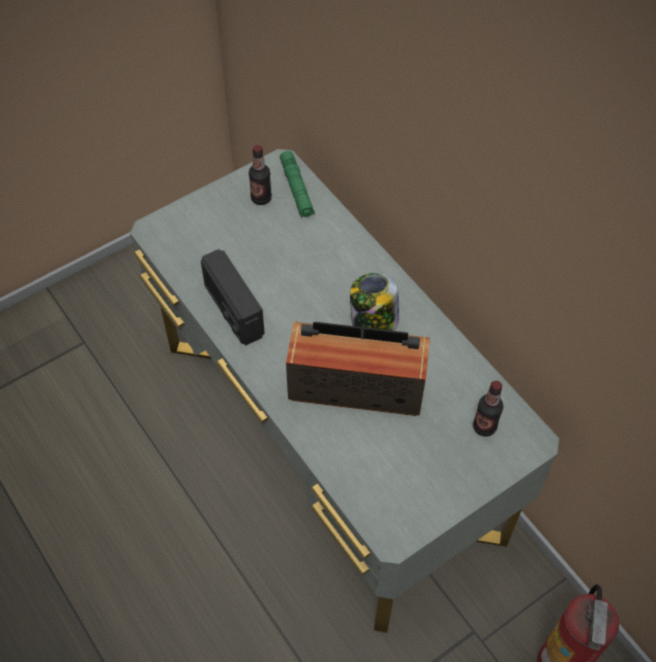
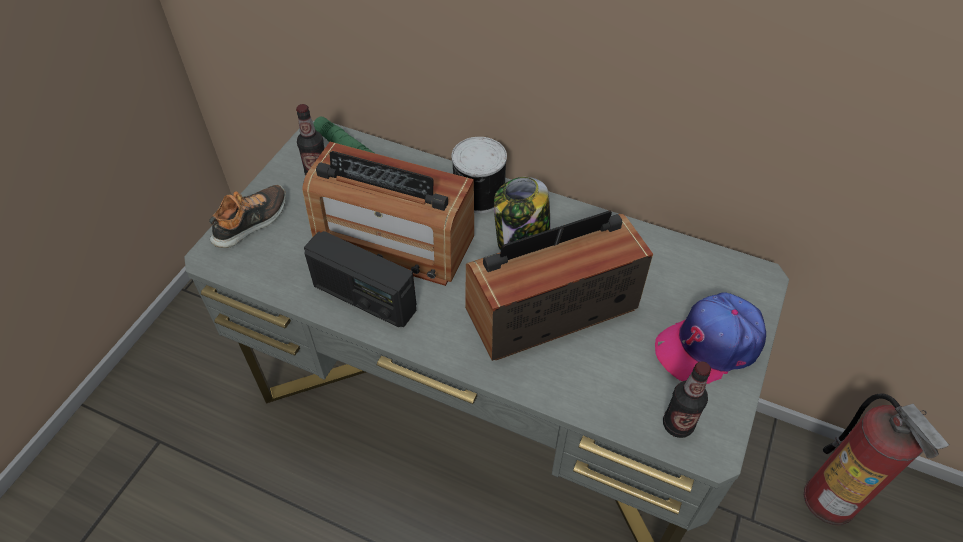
camera: 30 degrees left, 5 degrees down
bottle [473,381,504,437] -> bottle moved to [663,361,711,438]
none -> shoe [209,185,286,248]
none -> radio [302,142,474,286]
none -> can [452,137,507,213]
none -> cap [655,292,766,384]

